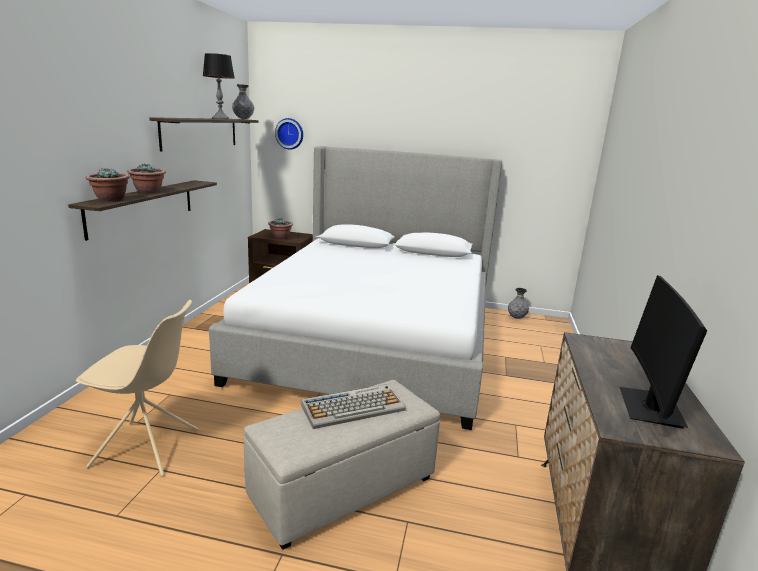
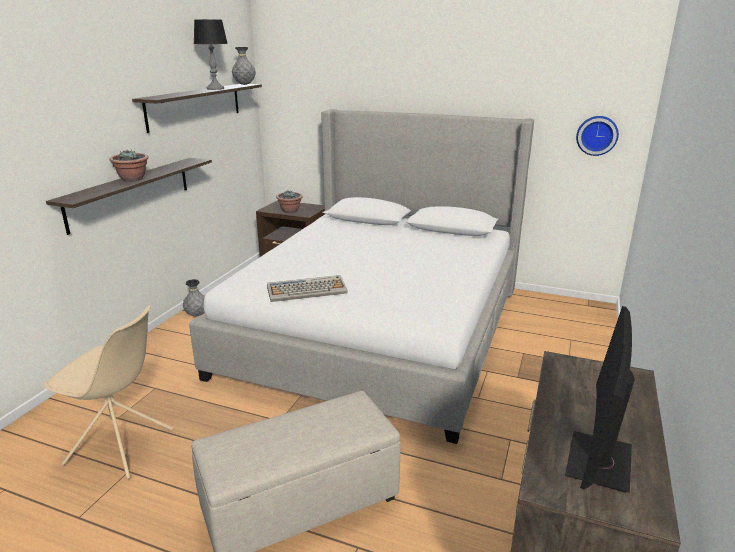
camera: 10 degrees right, 5 degrees up
potted plant [86,168,130,202] -> none
wall clock [275,118,303,150] -> wall clock moved to [576,116,619,156]
keyboard [301,384,406,429] -> keyboard moved to [267,275,348,302]
grey vase [508,288,529,319] -> grey vase moved to [183,279,205,317]

